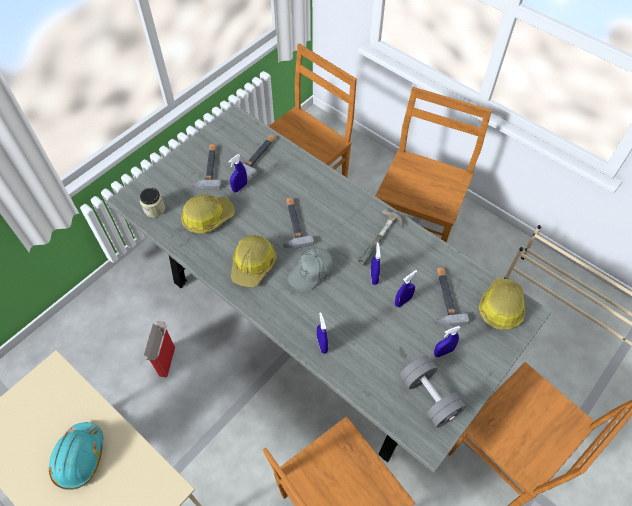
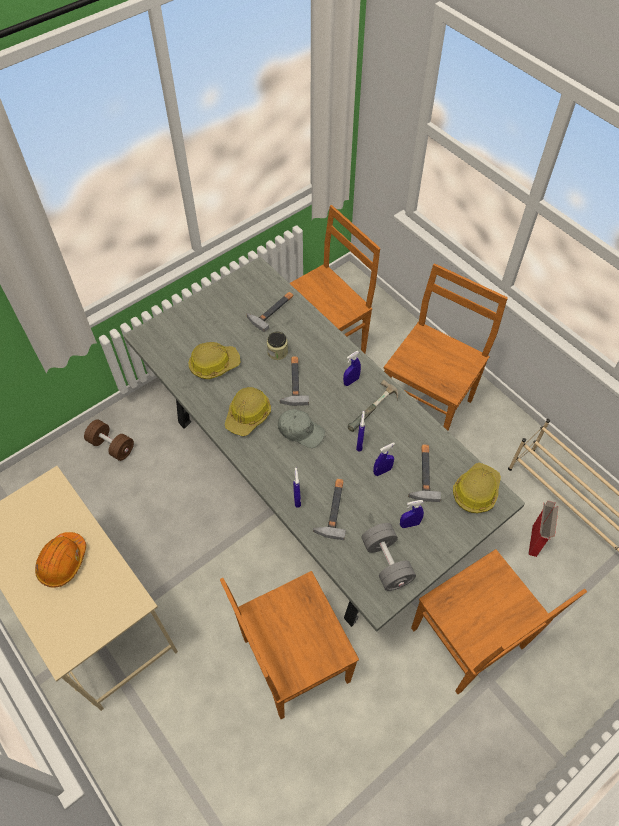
camera: 10 degrees right, 0 degrees up
turquoise hard hat [49,422,104,490] -> orange hard hat [35,532,86,588]
jar [140,188,165,218] -> jar moved to [267,331,288,360]
cardboard box [144,321,175,377] -> cardboard box moved to [528,500,559,557]
hammer [192,144,221,189] -> hammer moved to [313,479,346,540]
blue spray bottle [228,154,247,193] -> blue spray bottle moved to [343,351,361,386]
grey cap [287,248,333,293] -> grey cap turned 120 degrees counterclockwise [278,409,325,448]
none -> brown dumbbell [84,419,134,461]

